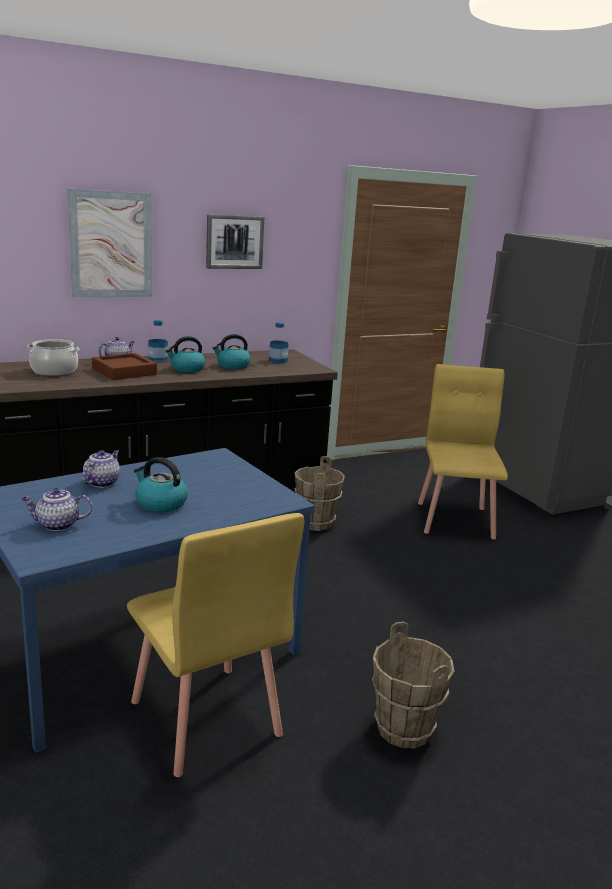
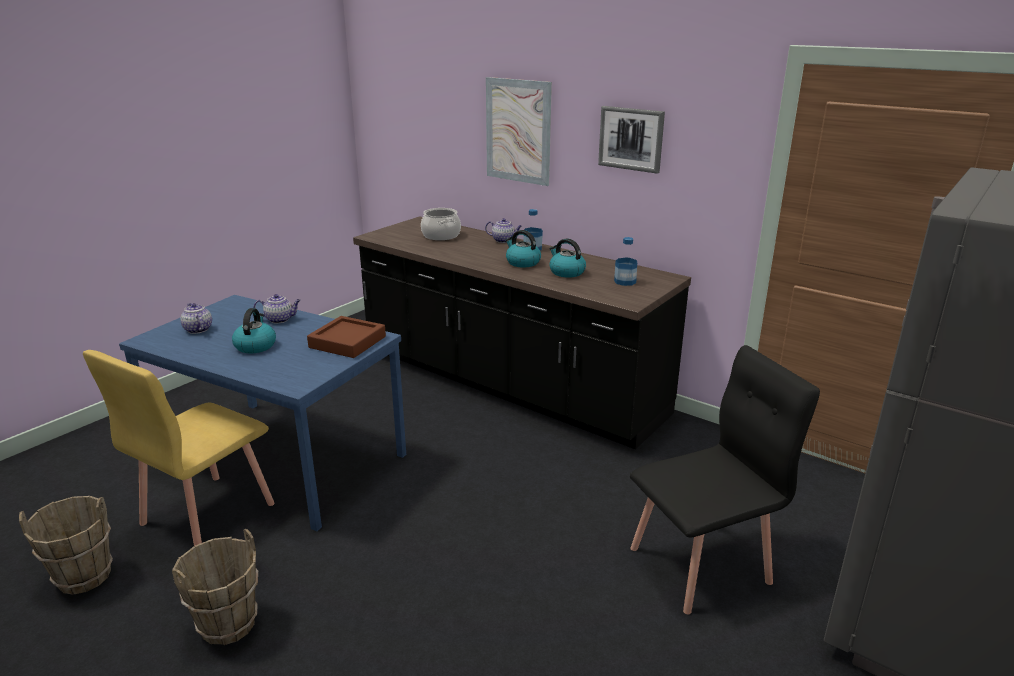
camera: 65 degrees right, 5 degrees up
brown tray [92,353,157,380] -> brown tray moved to [307,316,386,358]
brown bucket [294,456,345,531] -> brown bucket moved to [19,496,113,595]
yellow chair [418,364,508,540] -> black chair [630,345,820,614]

